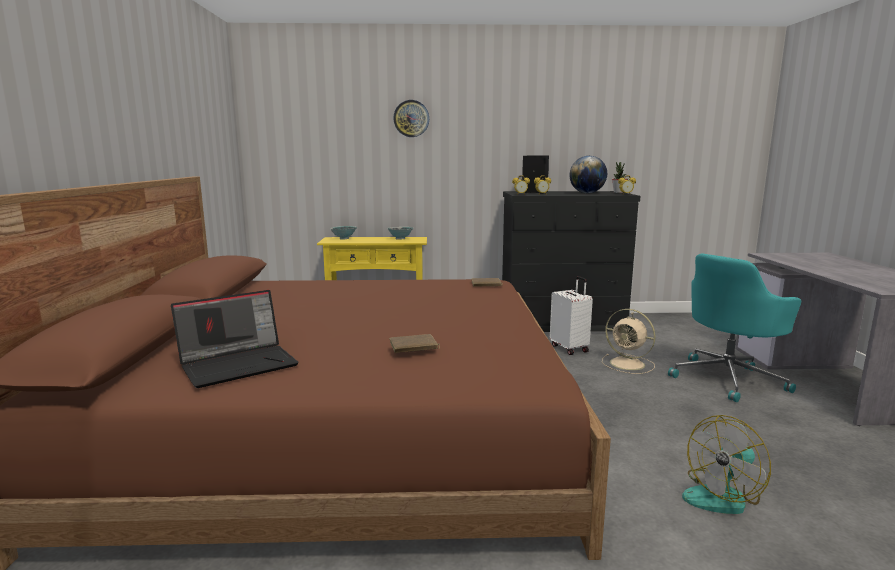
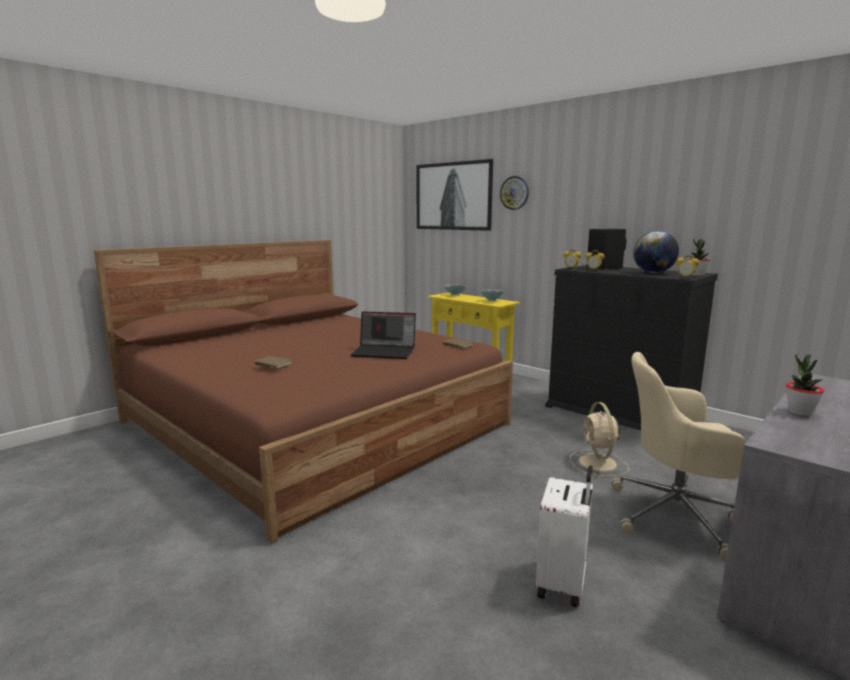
camera: 45 degrees right, 0 degrees up
laptop [171,290,299,388] -> laptop moved to [350,312,416,359]
white suitcase [550,276,593,355] -> white suitcase moved to [536,465,593,608]
turquoise office chair [668,253,801,402] -> beige office chair [611,352,746,560]
fan [682,415,771,514] -> none
none -> picture [416,159,493,231]
none -> potted plant [786,354,824,416]

